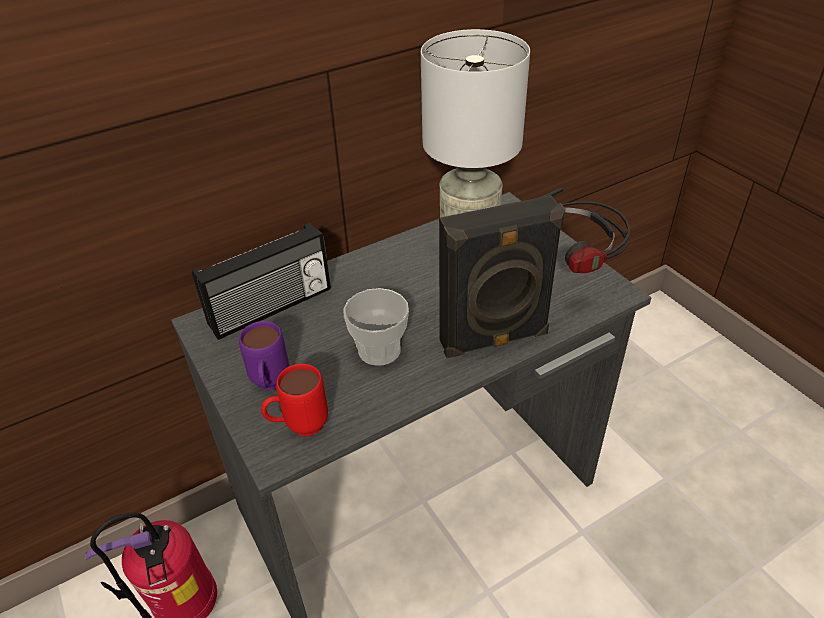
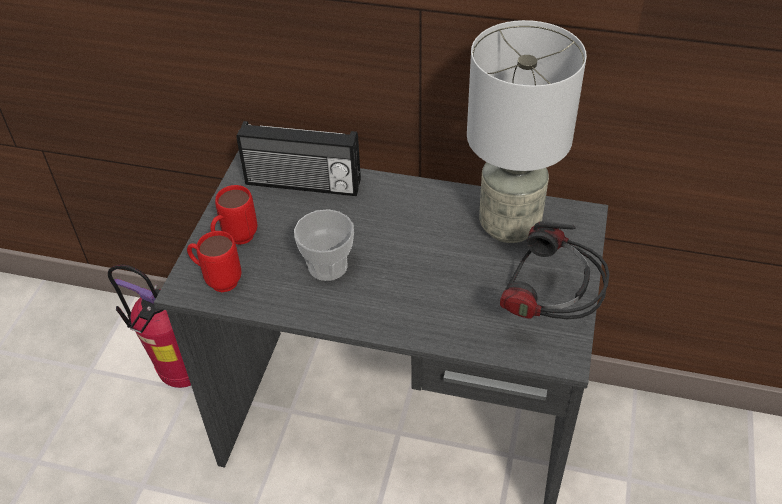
camera: 45 degrees right, 5 degrees up
purple mug [239,321,289,390] -> red mug [210,185,257,245]
black speaker [439,195,565,358] -> none

